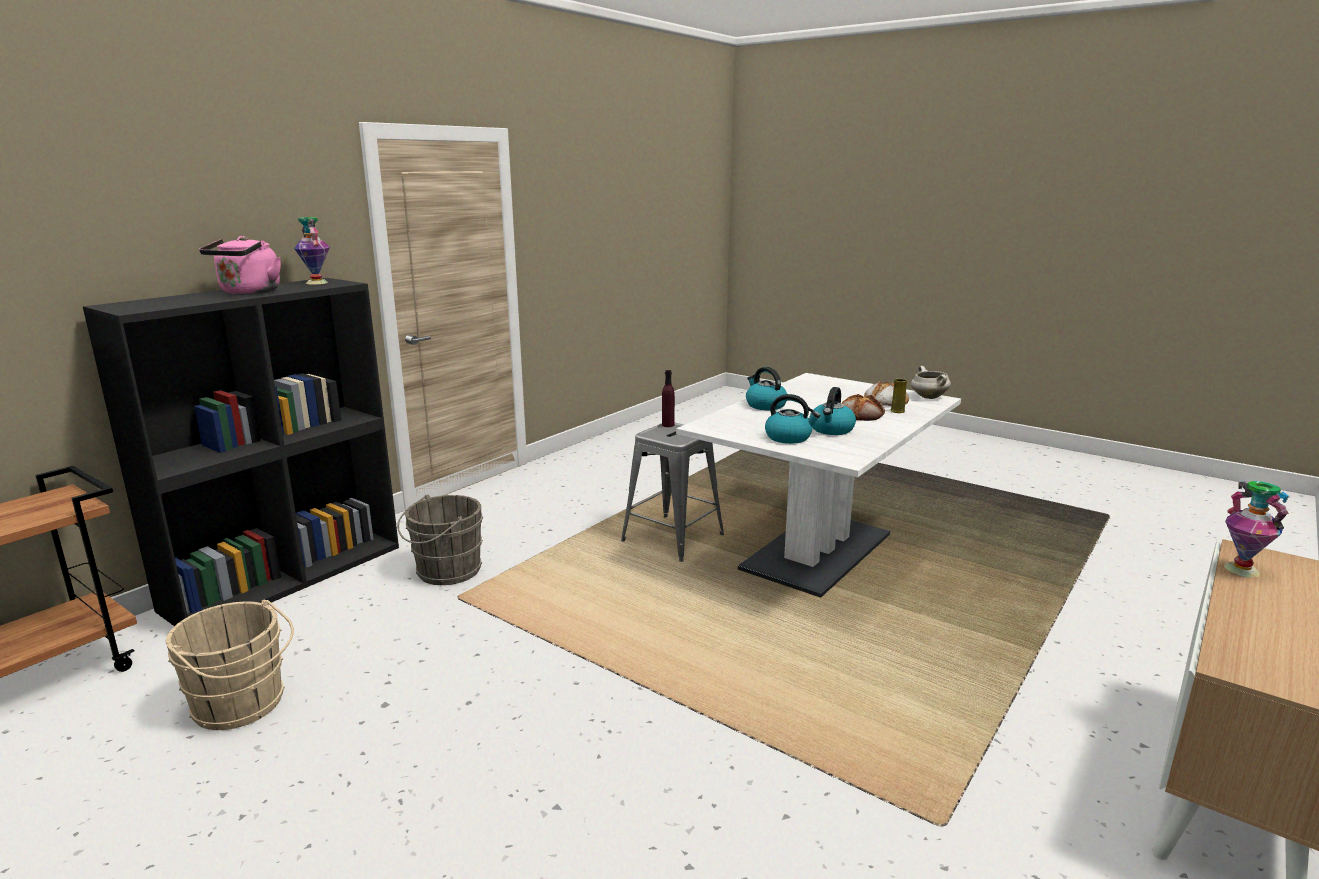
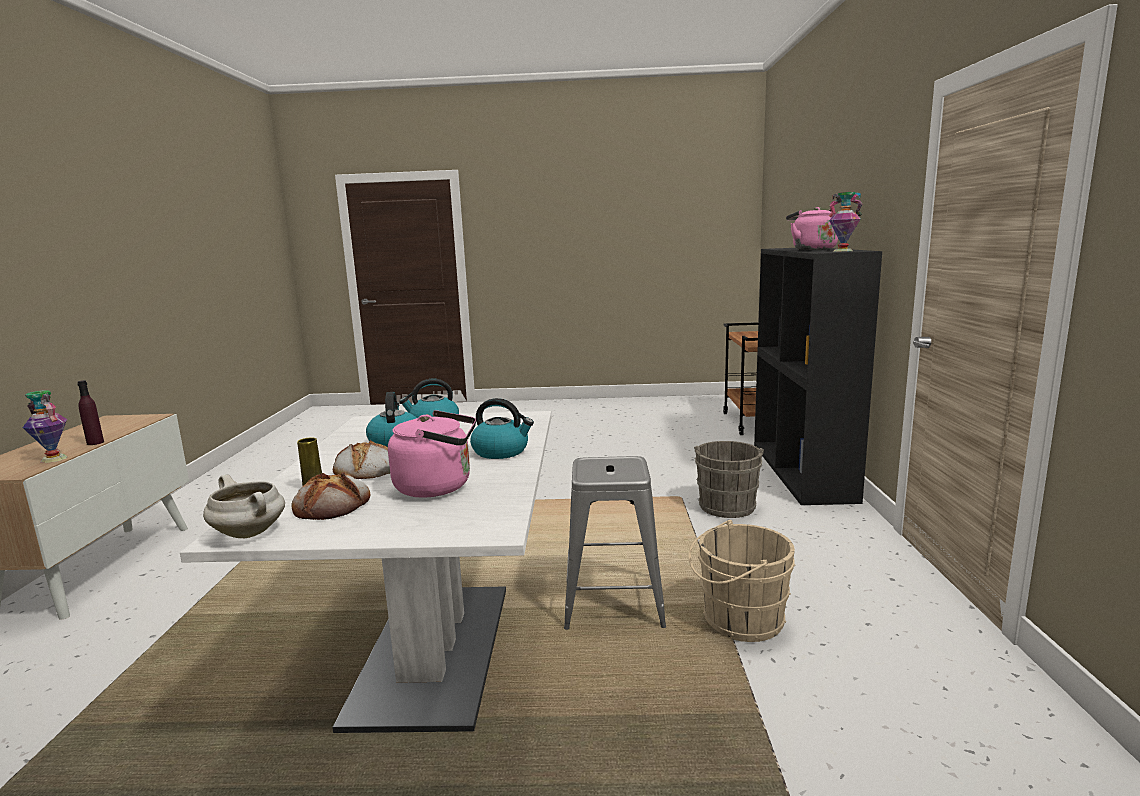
camera: 145 degrees right, 5 degrees down
beige bucket [166,600,294,730] -> beige bucket moved to [689,520,796,642]
purple bottle [662,370,675,427] -> purple bottle moved to [77,380,104,445]
none -> pink kettle [388,410,476,498]

